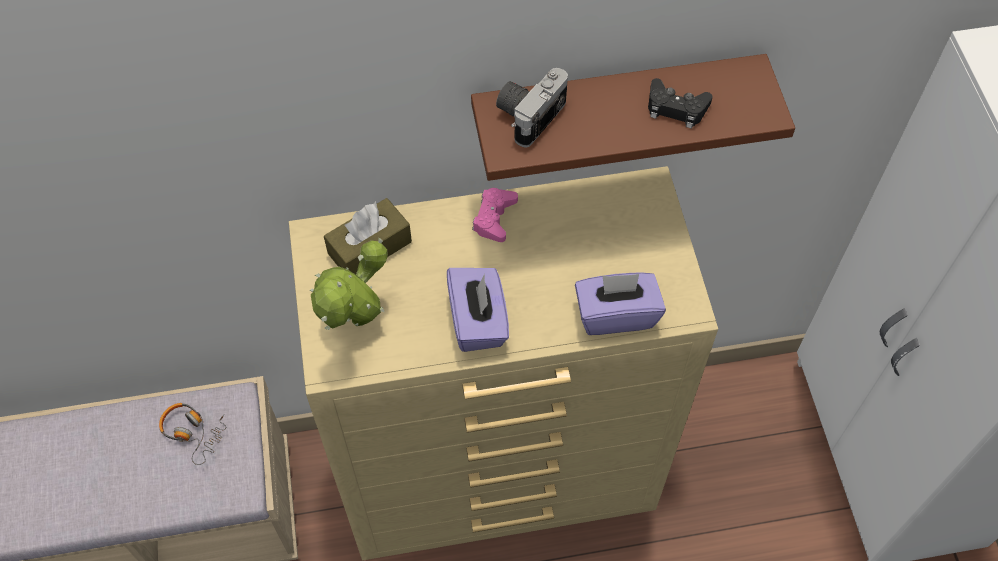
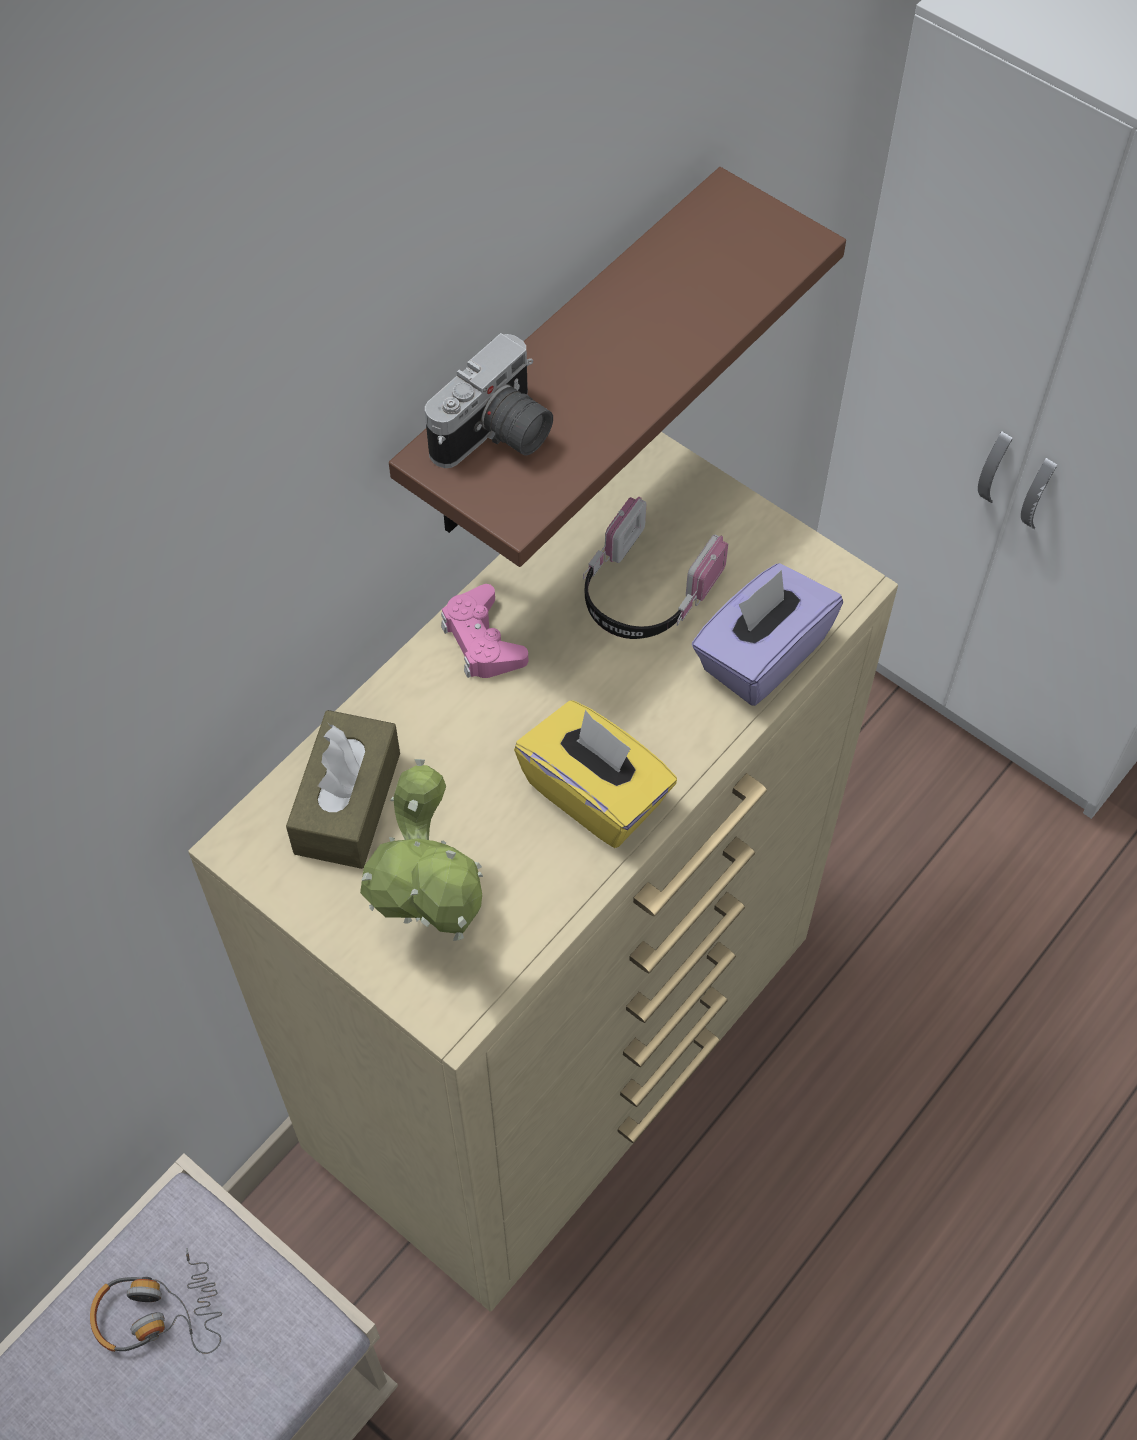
camera: 40 degrees left, 0 degrees up
purple tissue box [447,268,509,352] -> yellow tissue box [514,700,677,848]
camera [496,68,568,148] -> camera turned 135 degrees counterclockwise [425,333,553,468]
black game controller [648,78,713,129] -> none
none -> headphones [583,497,728,639]

